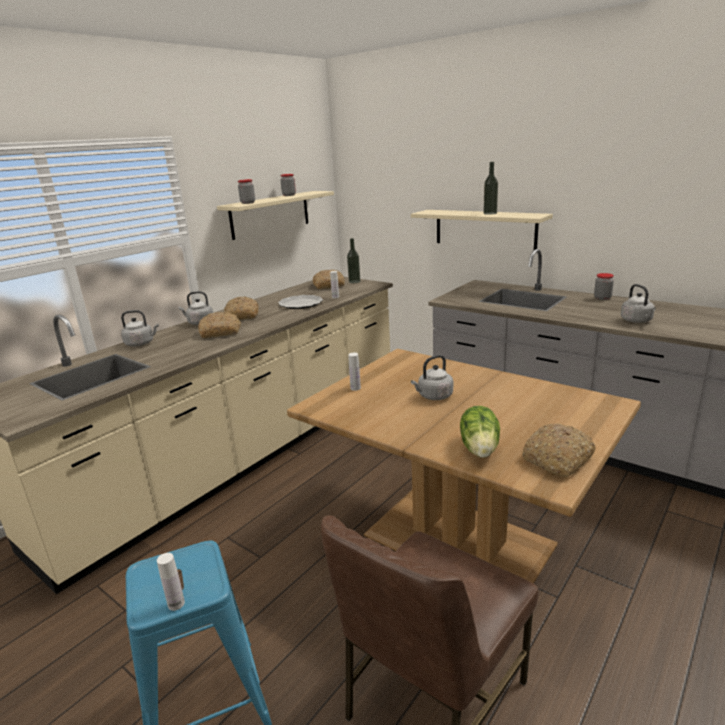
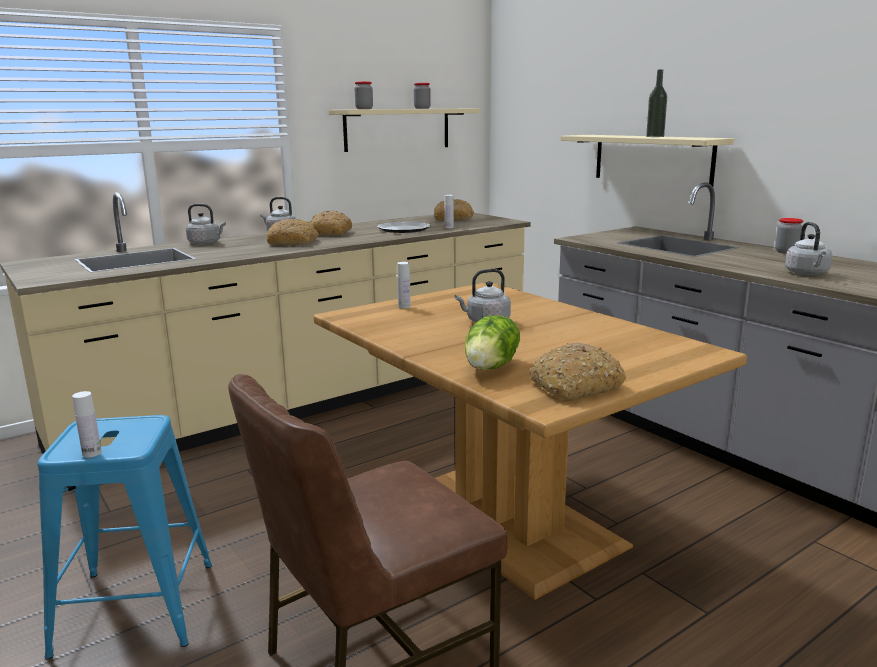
camera: 15 degrees right, 5 degrees down
bottle [347,238,360,283] -> none

